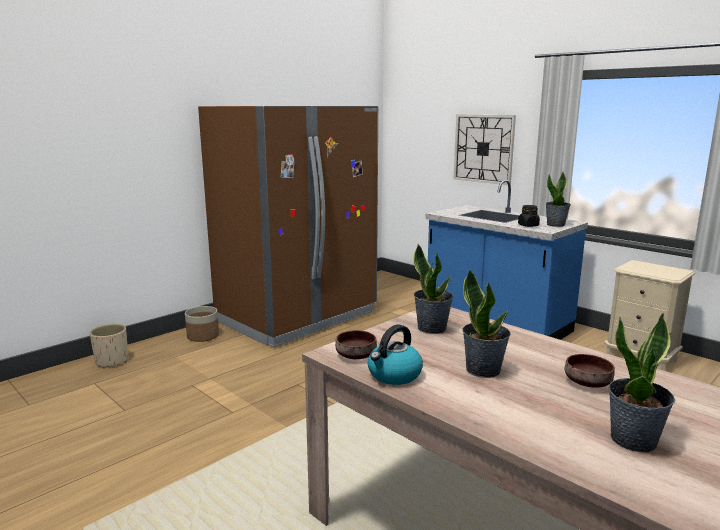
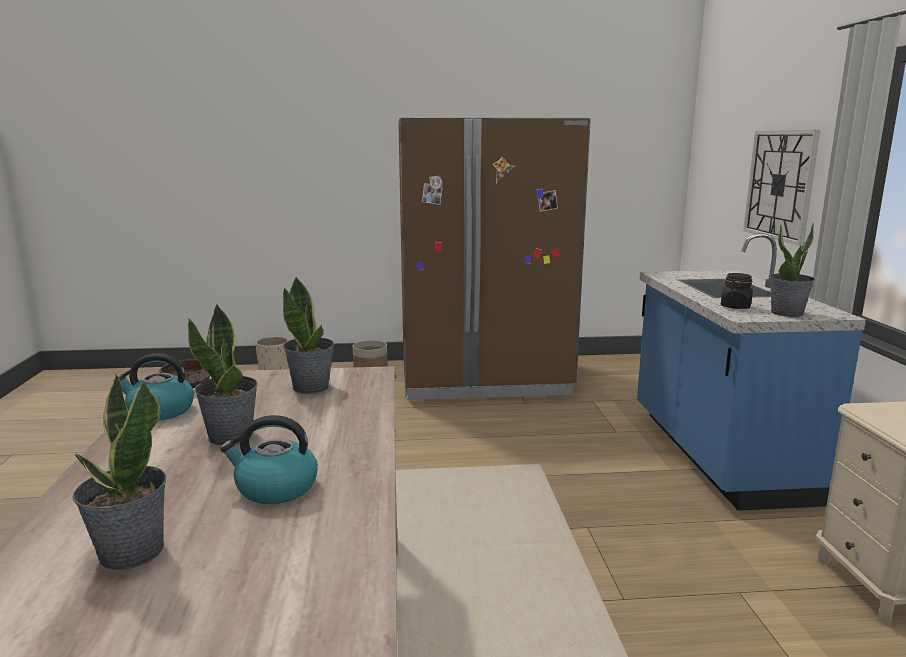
camera: 40 degrees right, 0 degrees up
brown bowl [565,354,615,388] -> kettle [220,415,318,504]

